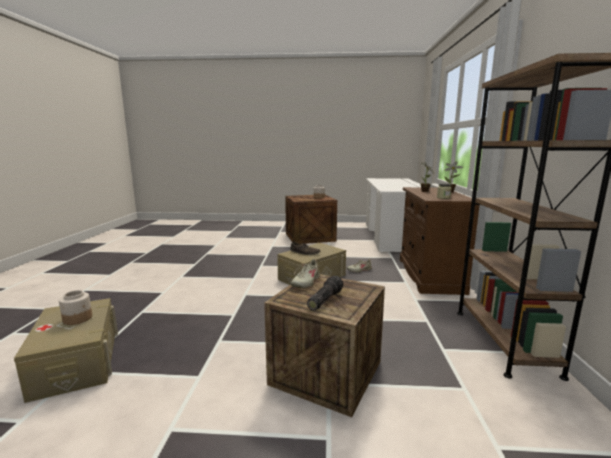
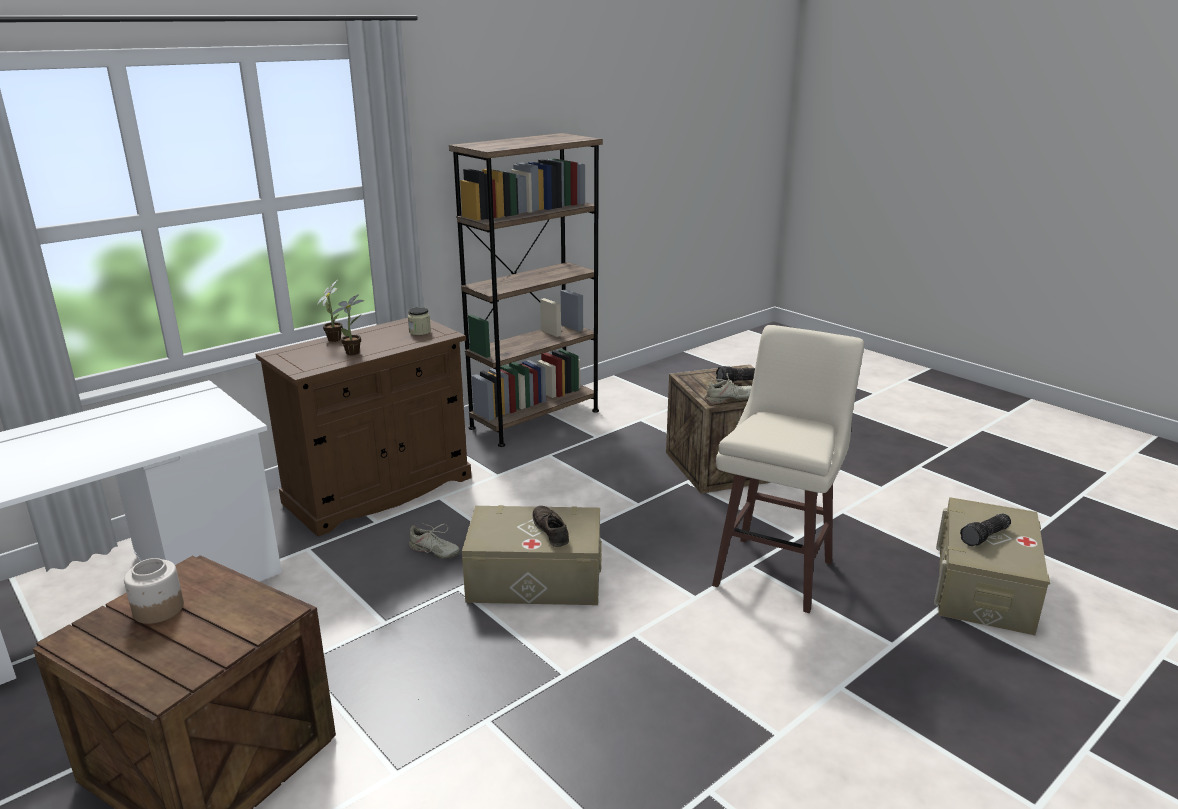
camera: 135 degrees left, 10 degrees up
jar [59,290,92,325] -> flashlight [960,514,1011,546]
none -> beige stool [712,325,864,613]

